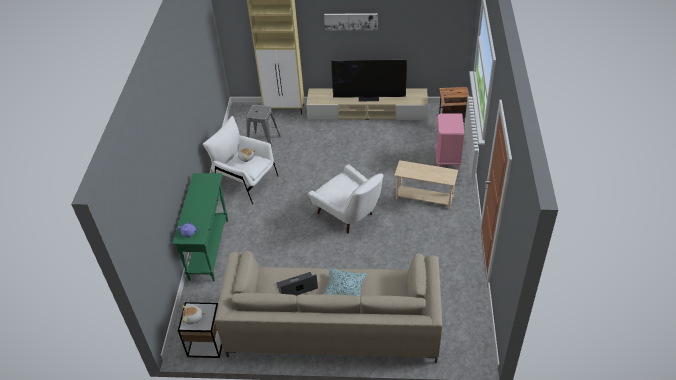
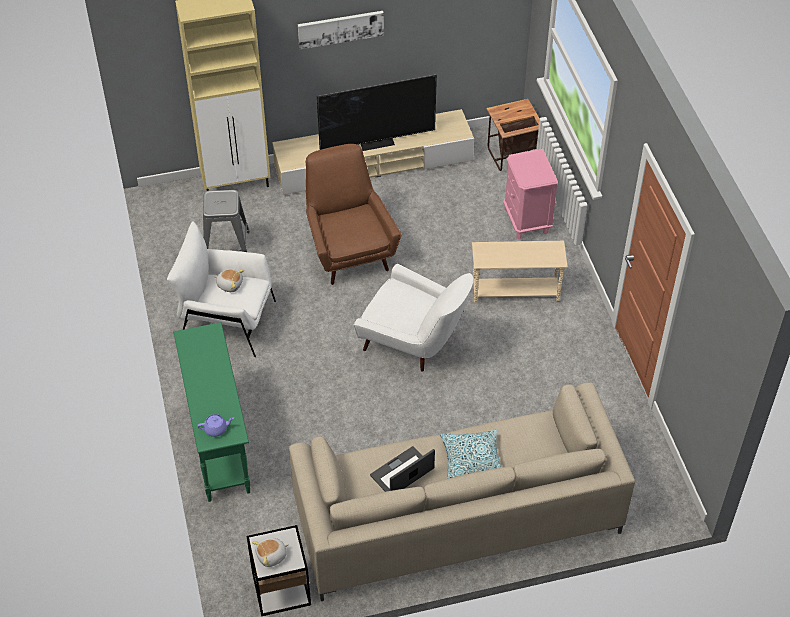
camera: 20 degrees left, 5 degrees up
none -> brown armchair [306,144,402,285]

